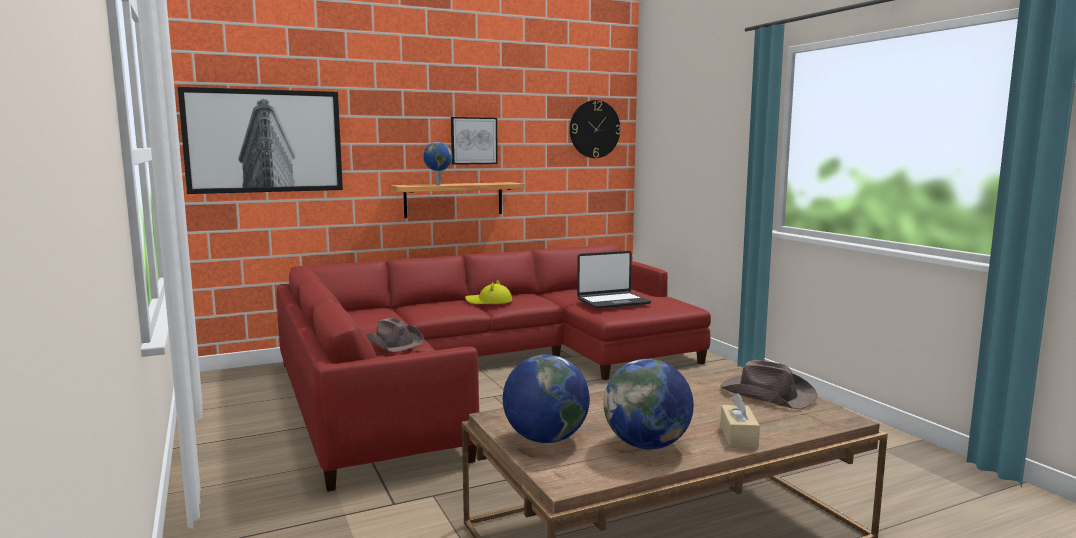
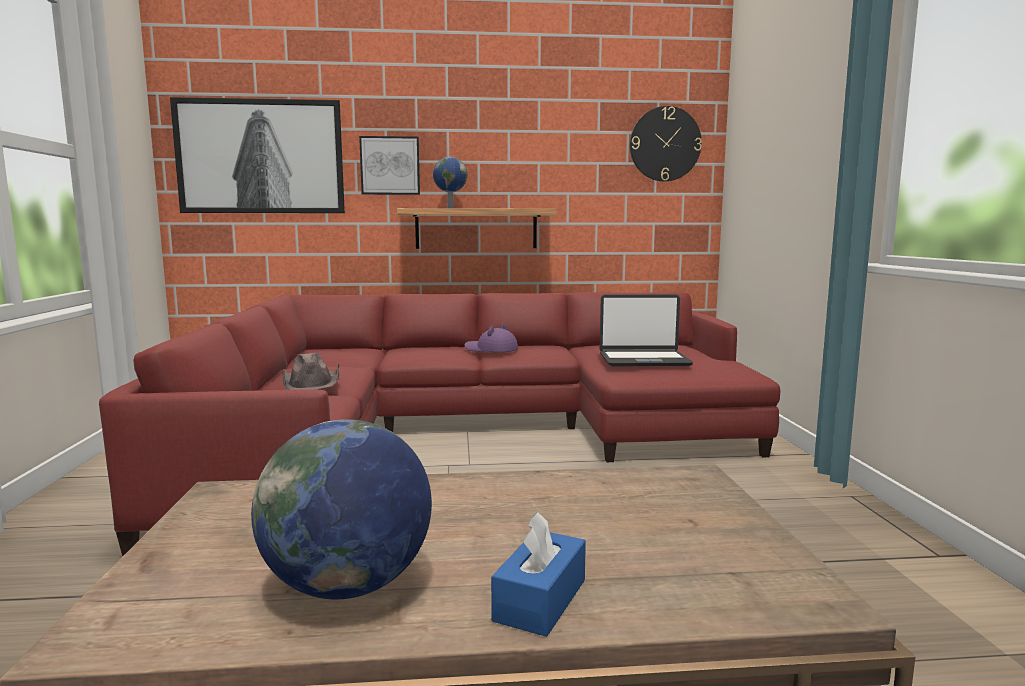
camera: 20 degrees right, 0 degrees up
picture [451,117,498,165] -> picture moved to [359,136,420,195]
yellow hat [465,280,512,304] -> purple hat [464,323,518,352]
globe [503,355,590,443] -> none
beige tissue box [720,393,760,448] -> blue tissue box [491,512,586,637]
brown hat [721,360,818,410] -> none

